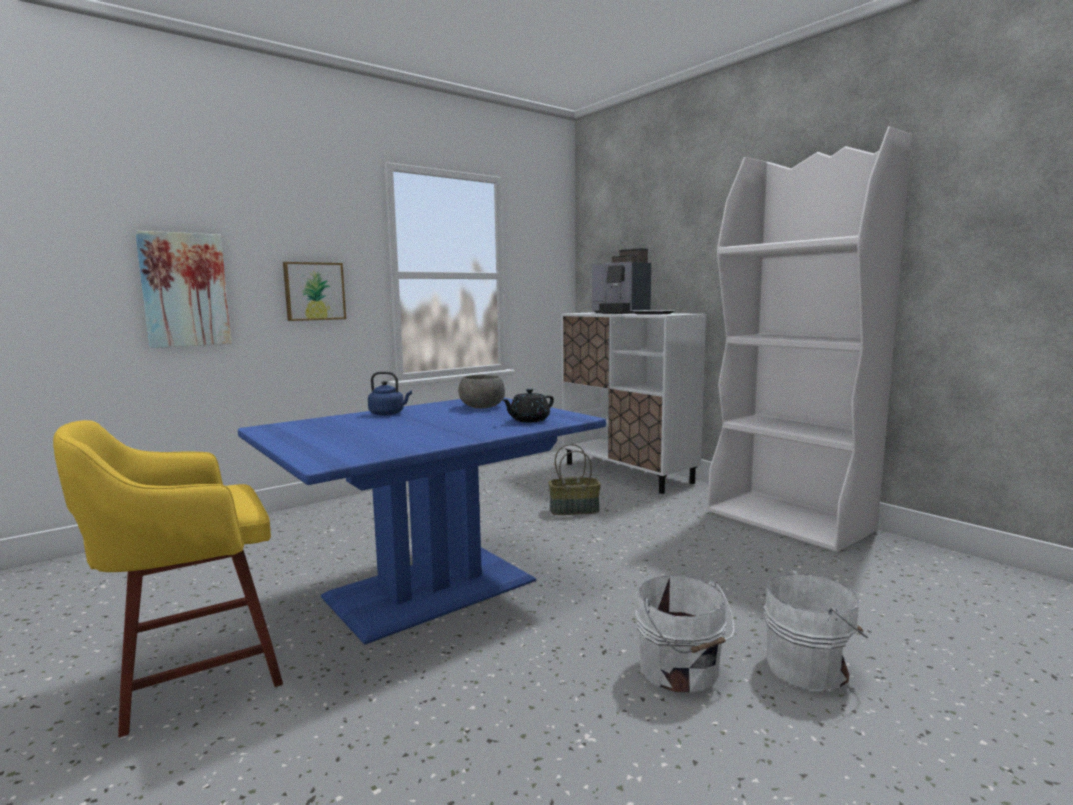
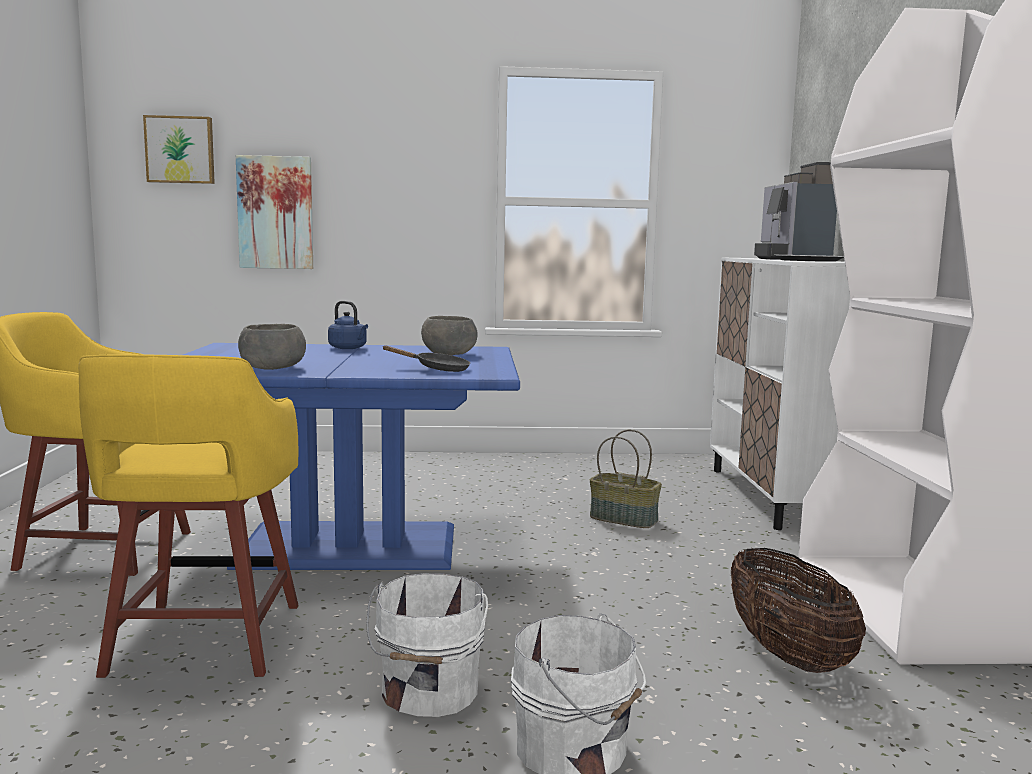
camera: 35 degrees right, 0 degrees up
picture [283,262,346,321] -> picture moved to [143,115,215,184]
black teapot [501,389,554,422] -> black frying pan [382,345,470,372]
none -> yellow stool [78,355,298,678]
none -> grey bowl [238,324,306,370]
none -> basket [731,548,866,673]

